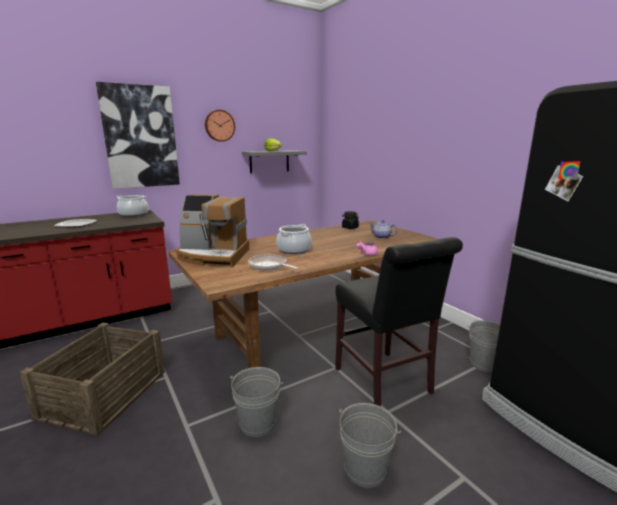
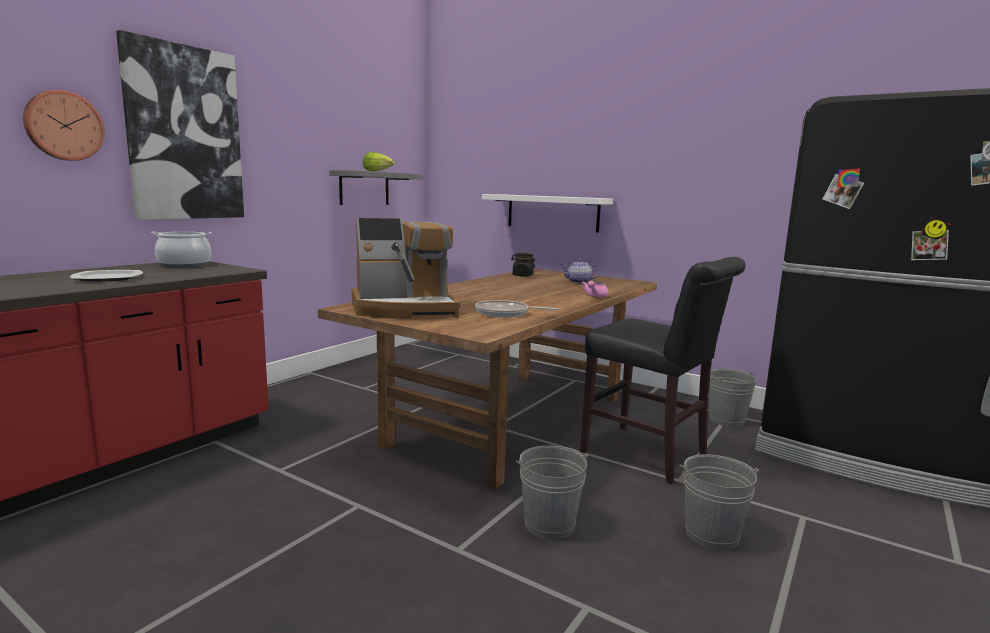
camera: 25 degrees left, 5 degrees down
crate [19,322,165,436] -> none
wall clock [205,110,235,142] -> wall clock moved to [23,90,105,161]
cooking pot [276,224,312,254] -> none
none -> white shelf [482,194,613,233]

